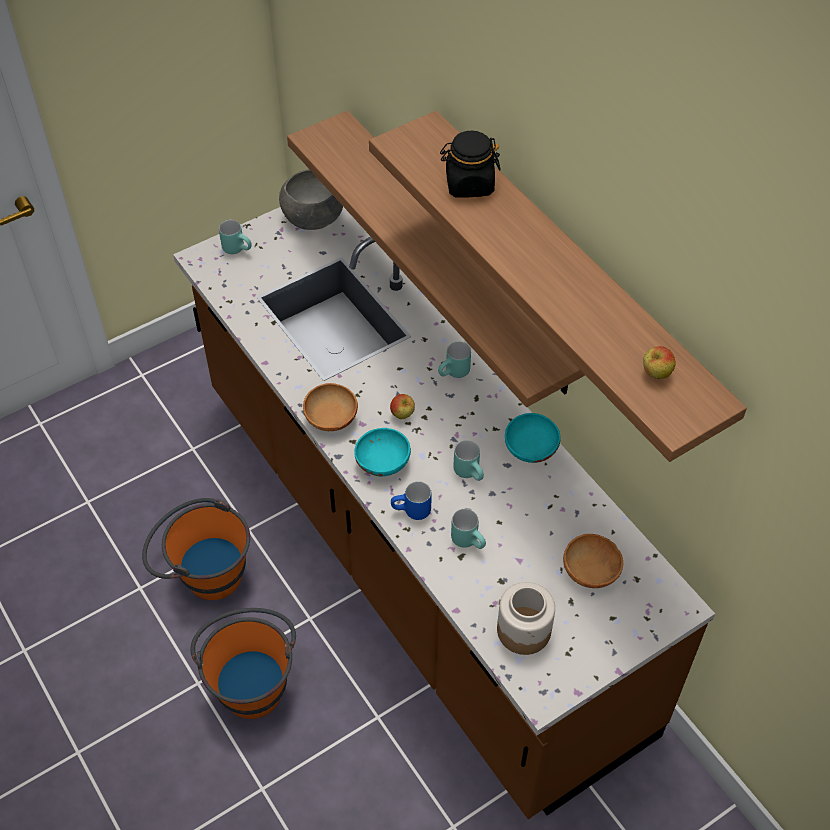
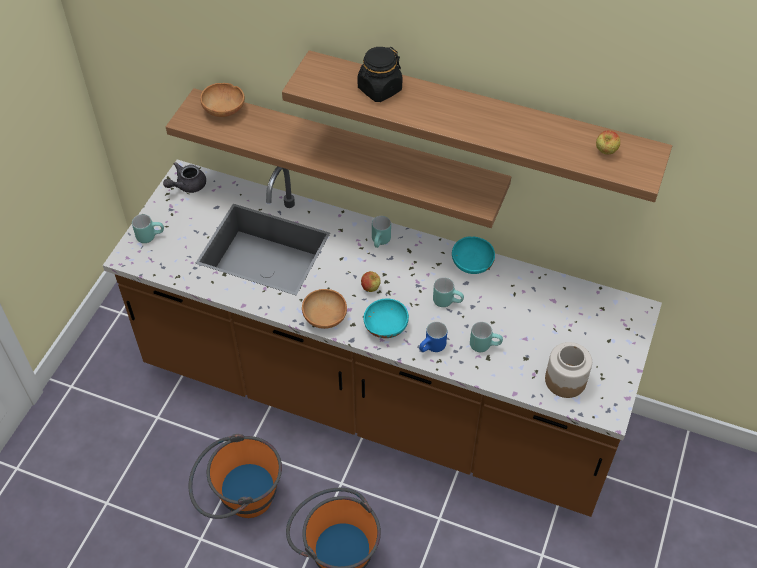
camera: 35 degrees left, 0 degrees up
grey bowl [279,170,343,230] -> grey teapot [163,162,206,193]
brown bowl [563,534,623,588] -> brown bowl moved to [200,83,245,117]

